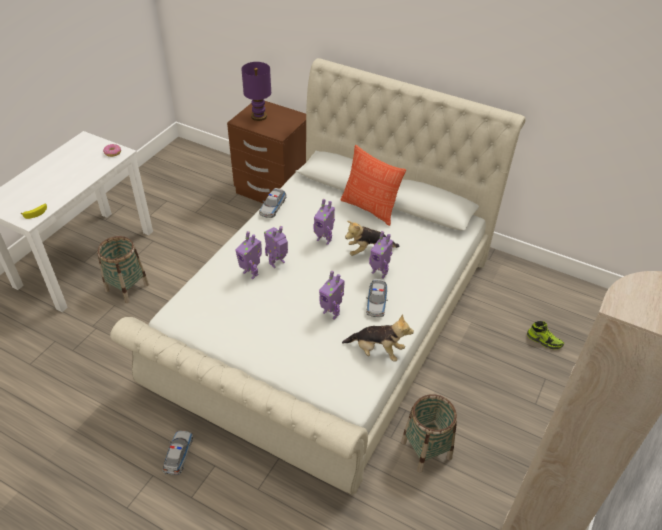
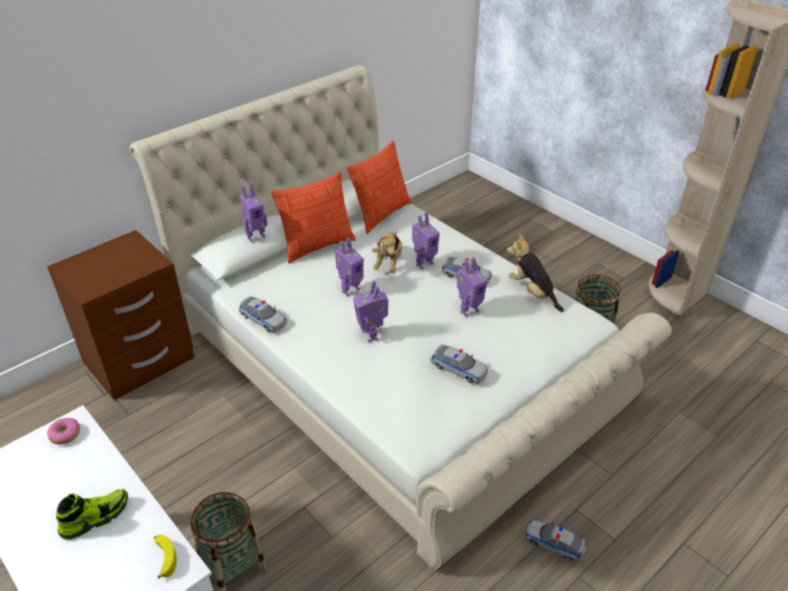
camera: 70 degrees left, 5 degrees down
toy robot [235,231,262,279] -> toy robot moved to [240,184,267,242]
purple table lamp [241,62,271,121] -> none
plush toy [342,314,414,362] -> plush toy turned 75 degrees counterclockwise [507,234,564,312]
shoe [527,321,564,350] -> shoe moved to [56,489,128,540]
none -> orange pillow [346,140,412,234]
none -> toy car [430,344,488,384]

